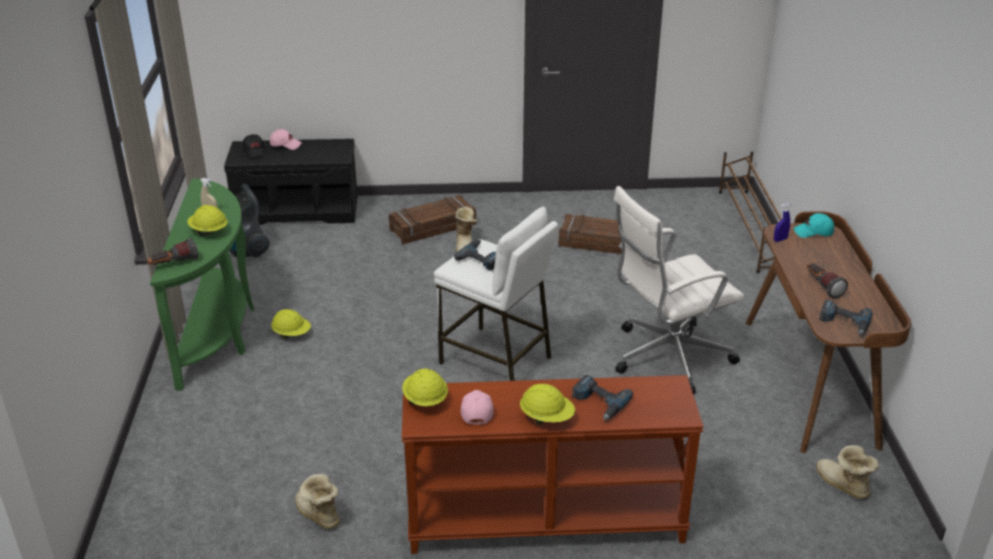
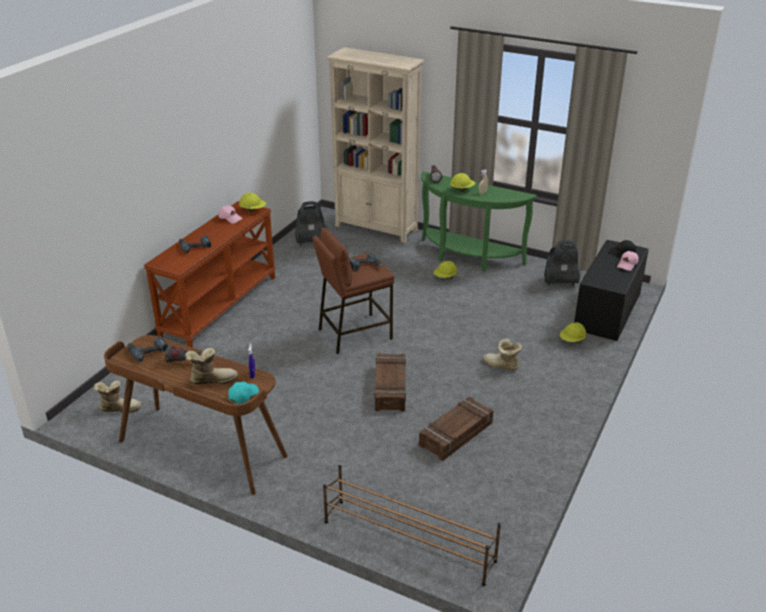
camera: 120 degrees right, 0 degrees up
boot [295,474,340,529] -> boot moved to [185,348,238,384]
crate [389,195,476,244] -> crate moved to [375,353,406,412]
white stool [434,207,558,381] -> brown stool [312,227,394,354]
yellow hard hat [520,384,575,425] -> yellow hard hat moved to [560,322,587,343]
white office chair [614,186,744,394] -> none
none -> vacuum cleaner [295,201,327,245]
none -> beige bookcase [326,47,424,243]

